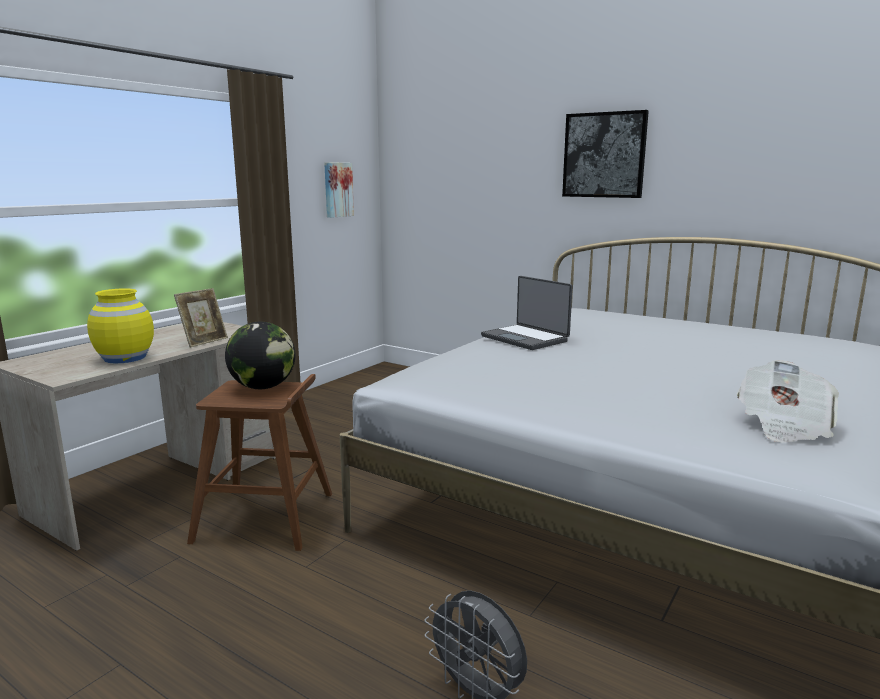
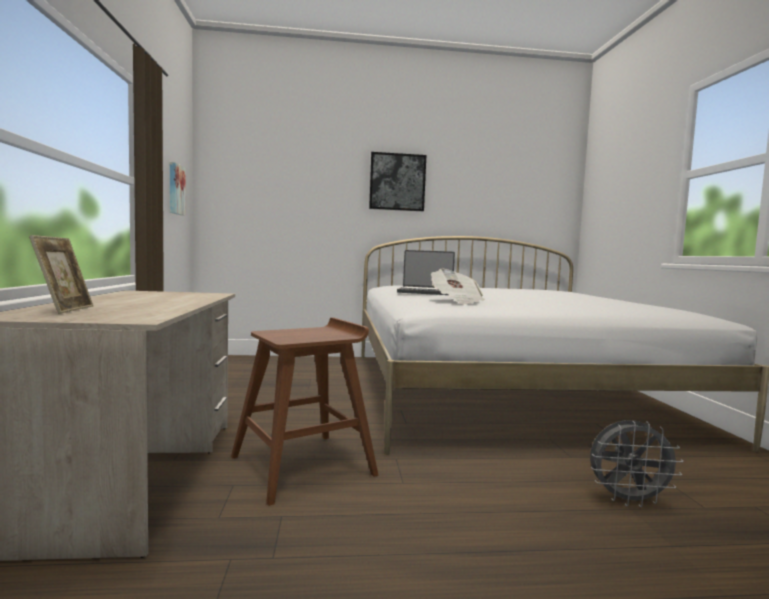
camera: 40 degrees left, 10 degrees down
yellow vase [87,288,154,364] -> none
picture frame [174,288,228,348] -> picture frame moved to [29,235,93,314]
globe [225,322,295,389] -> none
newspaper [737,360,839,443] -> newspaper moved to [431,269,485,305]

